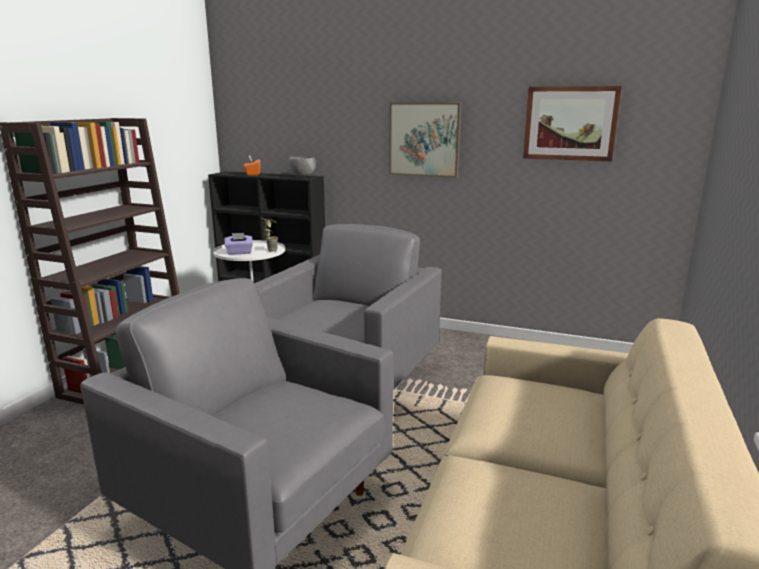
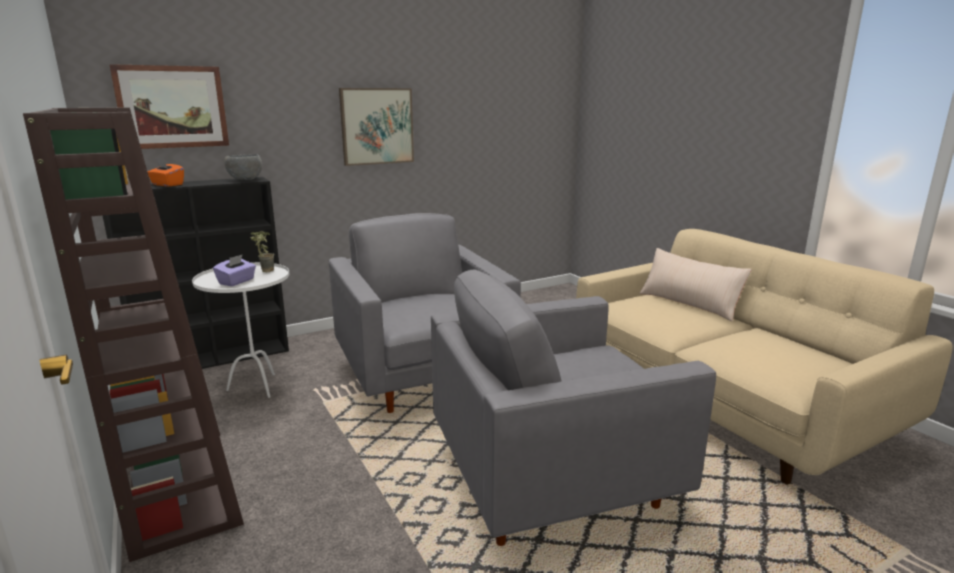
camera: 50 degrees left, 0 degrees up
picture [523,86,622,161] -> picture moved to [109,64,229,149]
none -> beige pillow [639,248,752,321]

